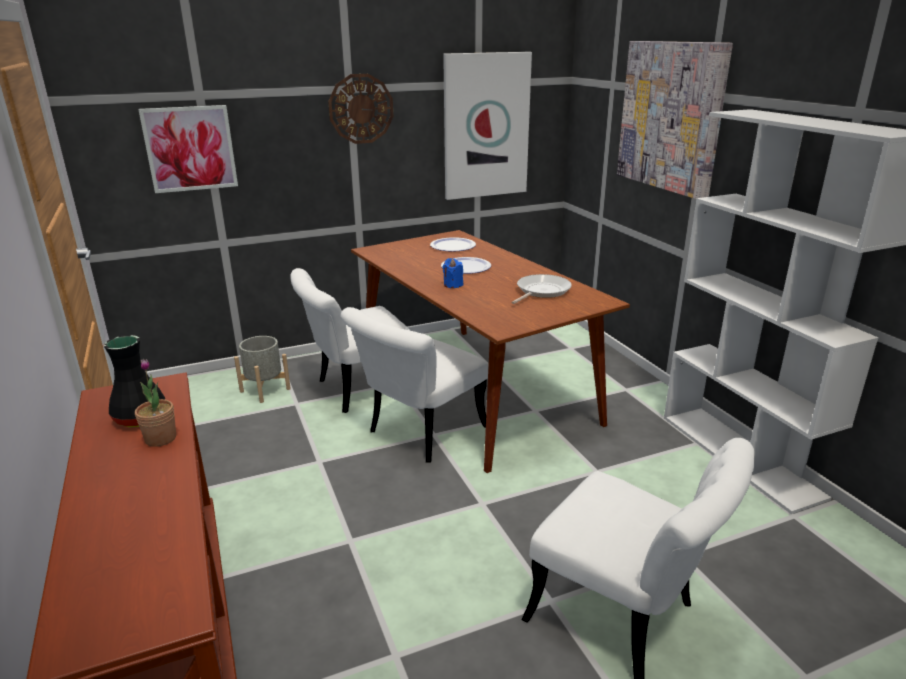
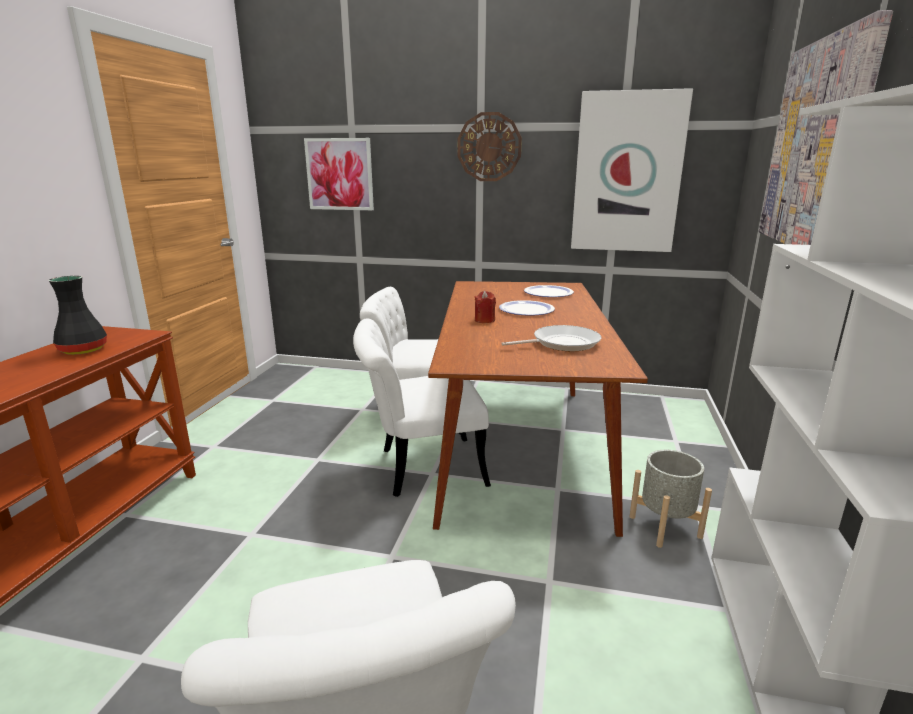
camera: 35 degrees right, 5 degrees down
potted plant [135,359,176,447] -> none
grey planter [234,336,291,403] -> grey planter moved to [629,450,712,548]
blue candle [443,258,463,288] -> red candle [475,291,496,323]

